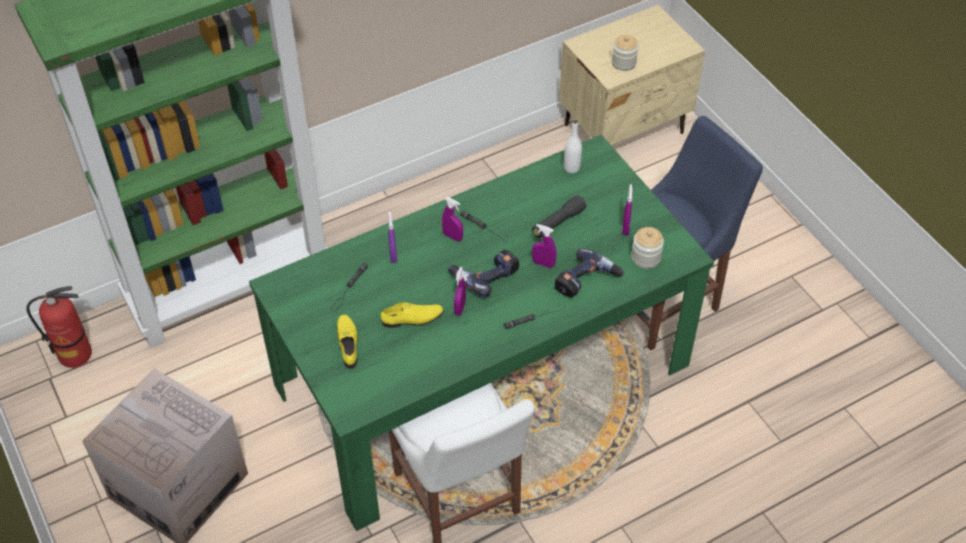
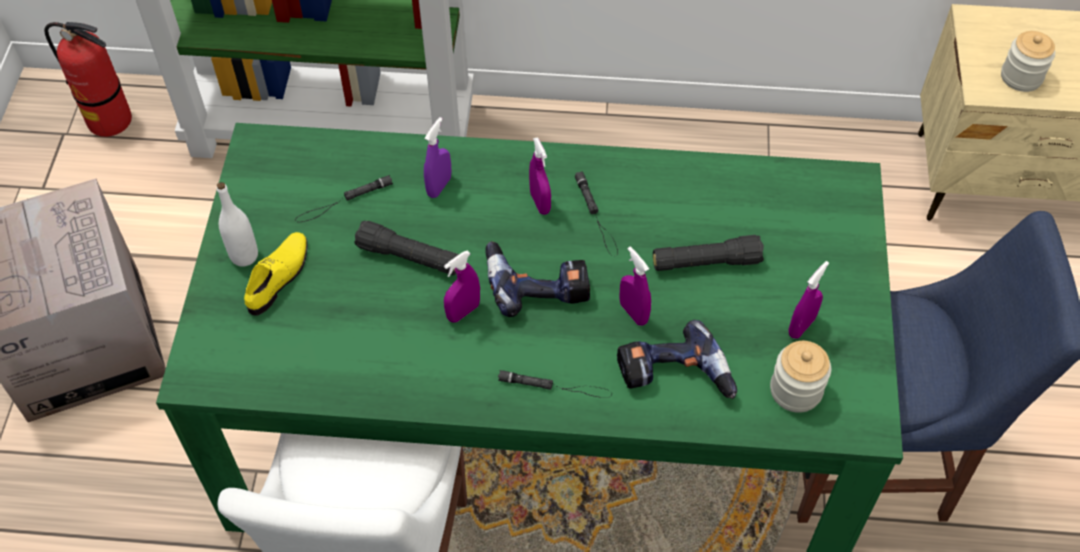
camera: 35 degrees right, 5 degrees up
yellow shoe [381,302,444,328] -> none
white bottle [564,120,582,173] -> white bottle moved to [217,182,258,267]
none -> black flashlight [354,221,459,275]

